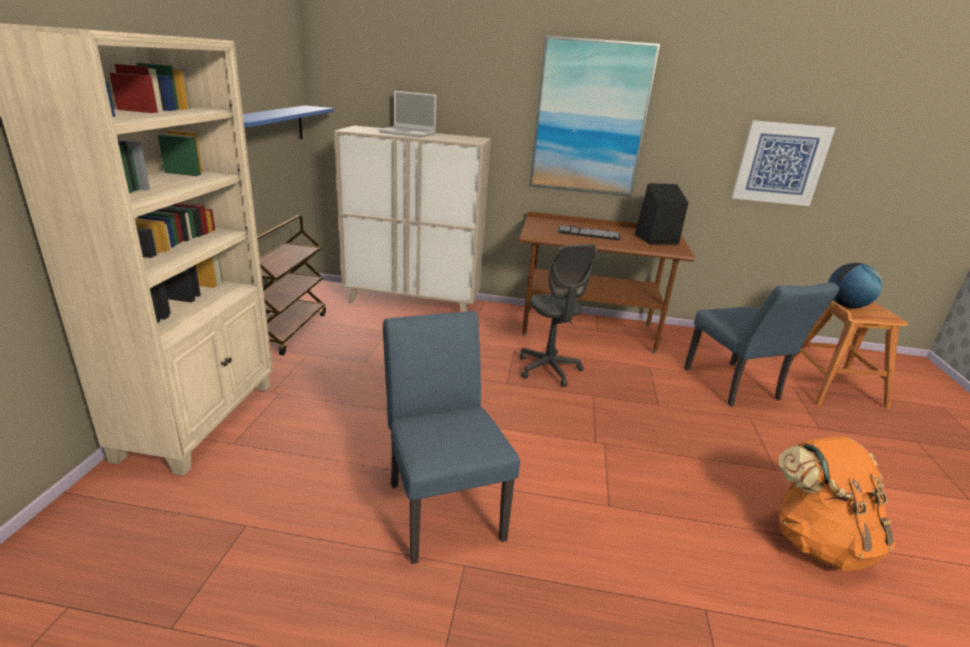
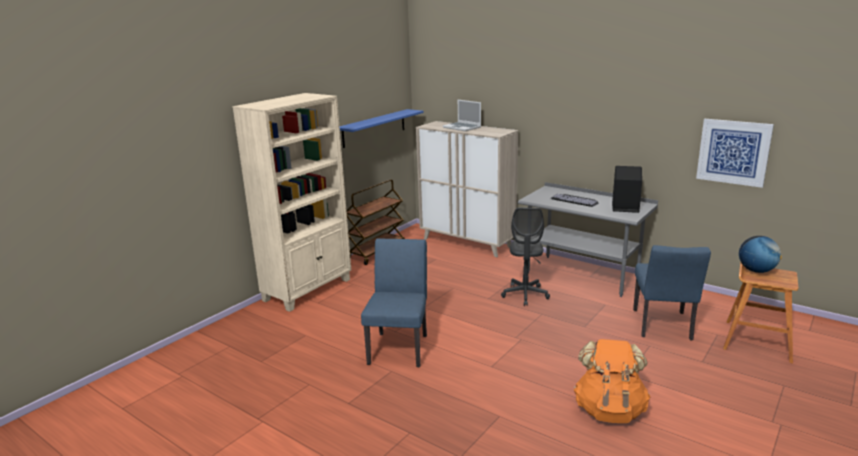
camera: 30 degrees right, 5 degrees down
brown desk [519,212,695,354] -> grey desk [518,182,658,297]
picture [529,36,660,197] -> none

